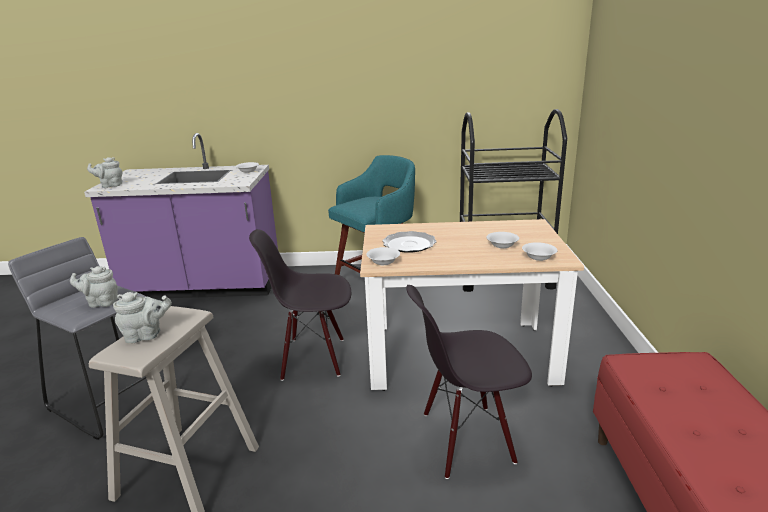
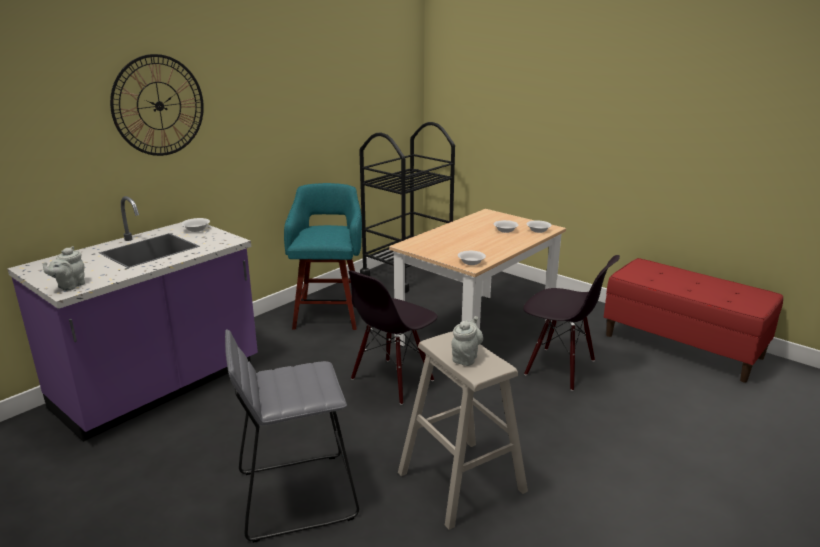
camera: 50 degrees left, 0 degrees up
grey teapot [70,266,118,308] -> none
plate [382,231,437,253] -> none
black chair [406,285,532,479] -> black chair turned 90 degrees counterclockwise [523,255,620,391]
none -> wall clock [110,54,204,156]

